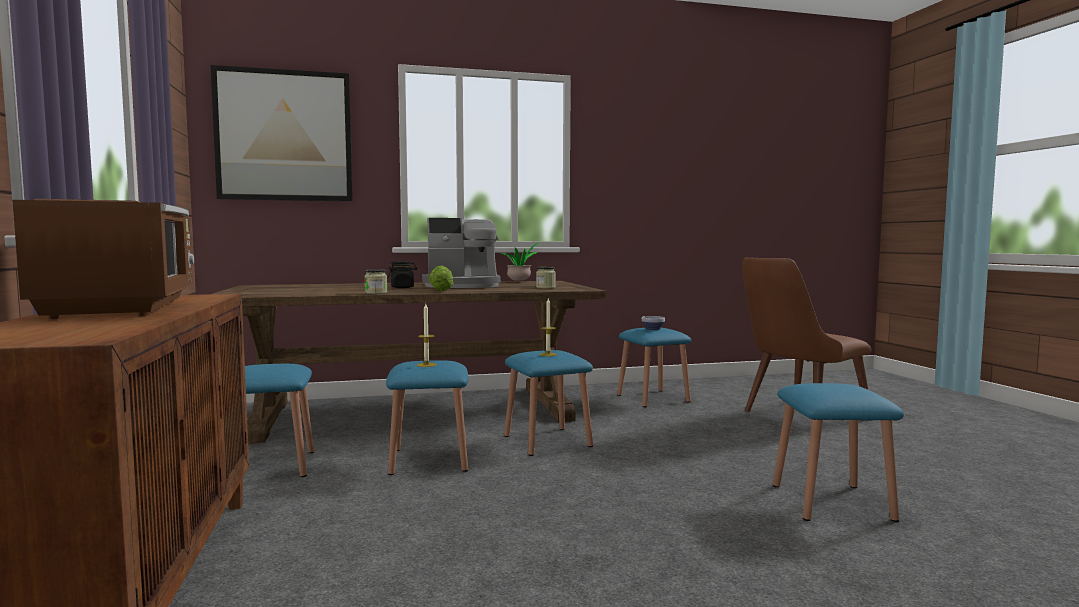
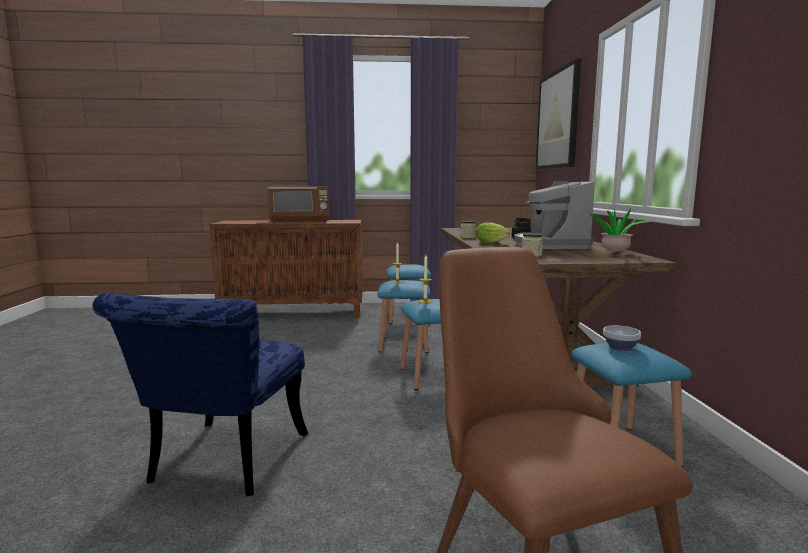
camera: 100 degrees right, 5 degrees up
blue stool [773,383,904,522] -> blue chair [92,293,309,496]

